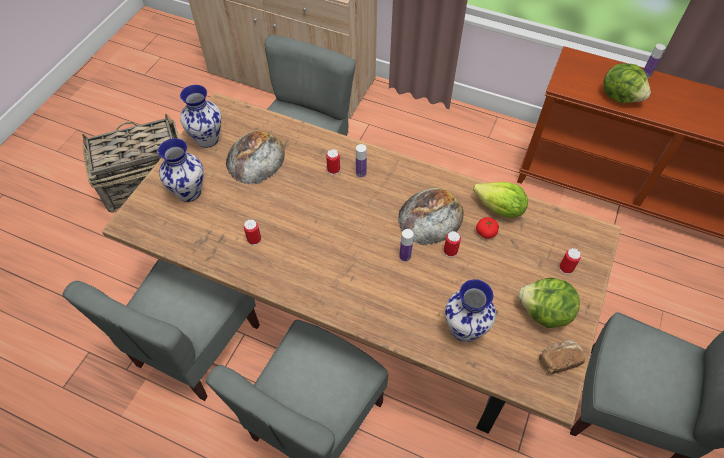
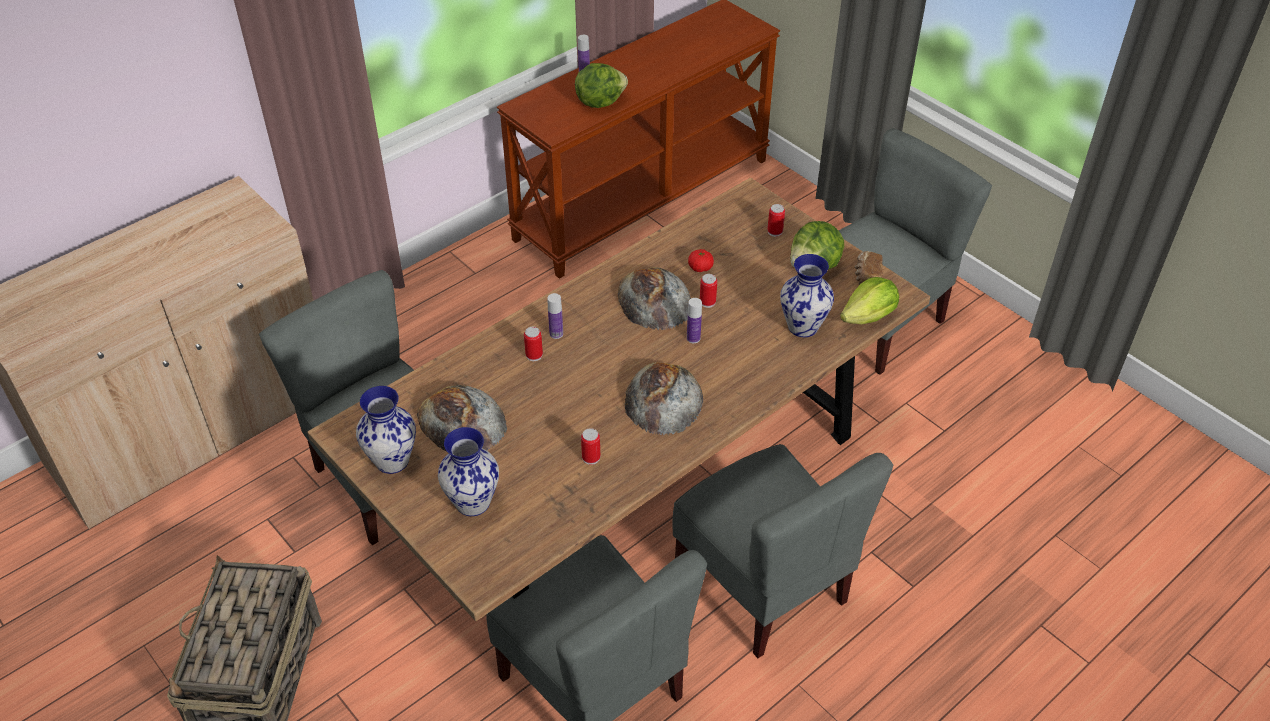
camera: 65 degrees left, 10 degrees down
lettuce [473,182,528,218] -> lettuce moved to [840,277,899,325]
none -> bread [625,362,703,435]

